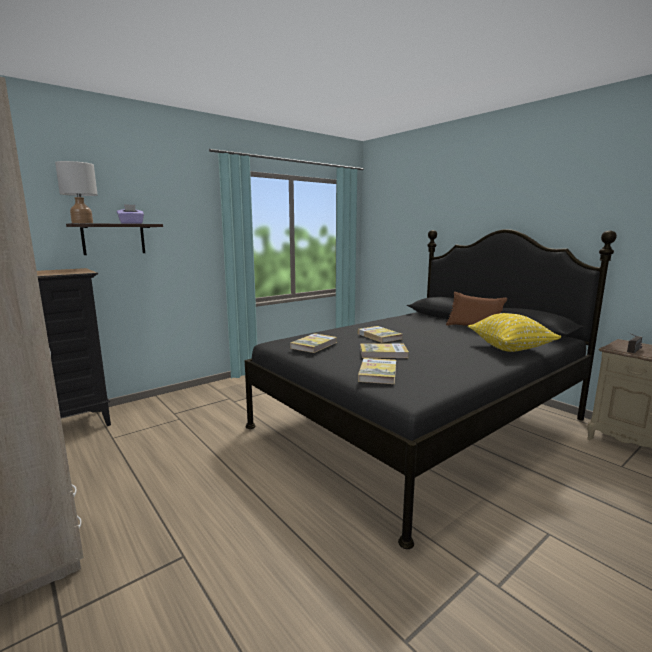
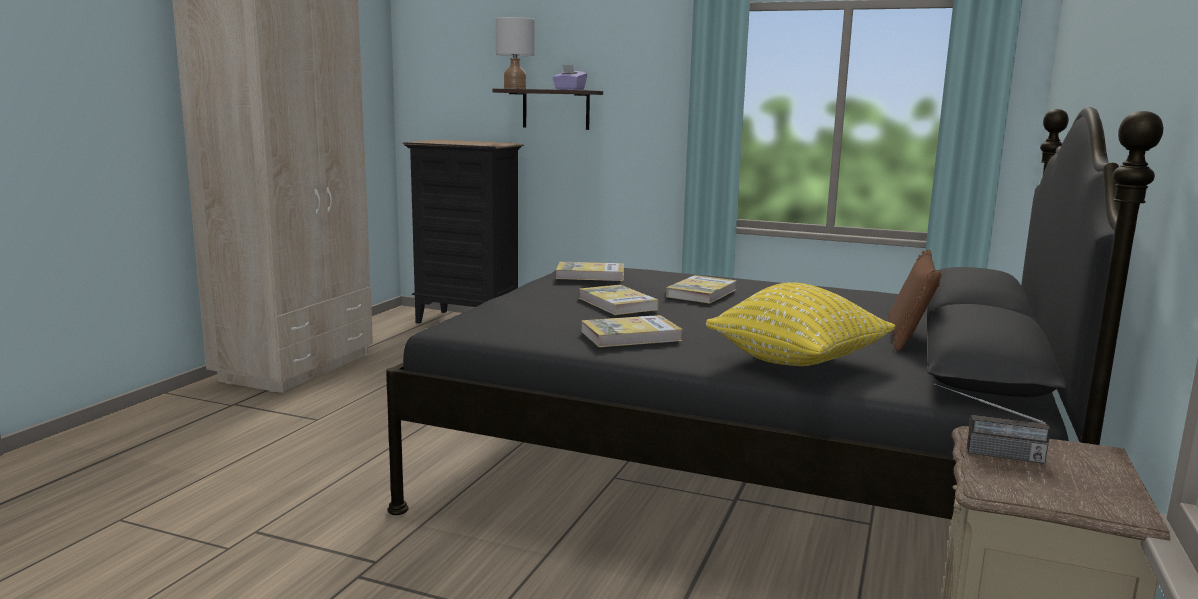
camera: 60 degrees right, 0 degrees up
book [358,358,396,384] -> book moved to [581,315,683,347]

